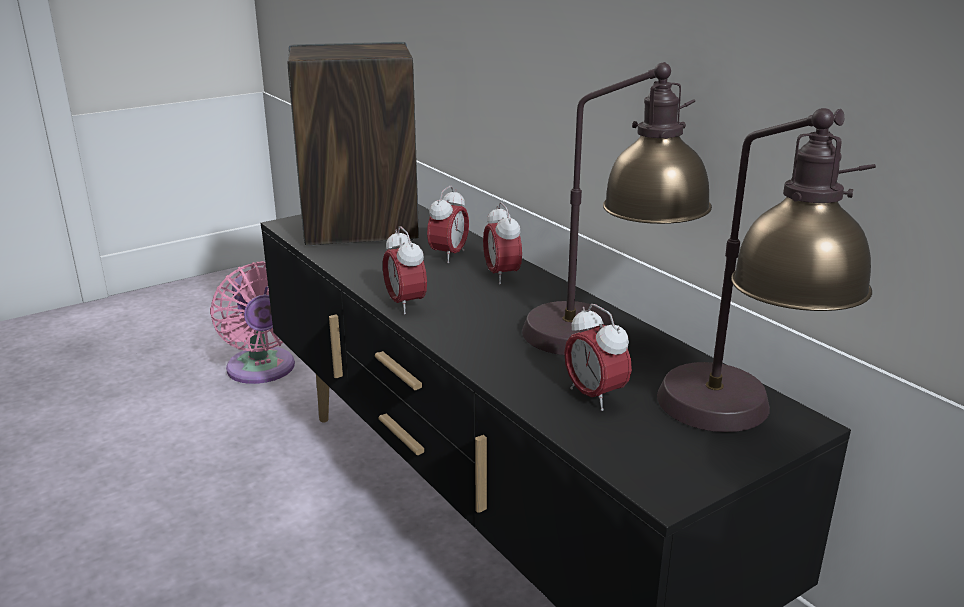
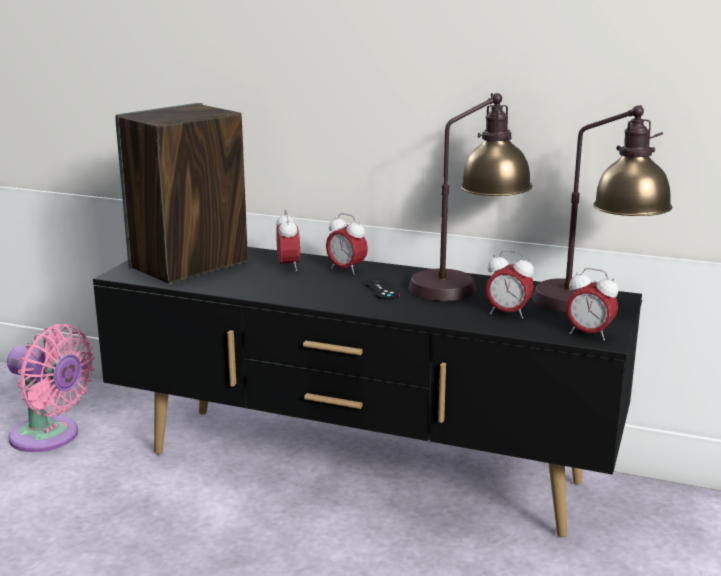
camera: 35 degrees left, 5 degrees down
alarm clock [383,226,427,314] -> alarm clock moved to [566,268,619,341]
none -> black game controller [365,278,400,300]

